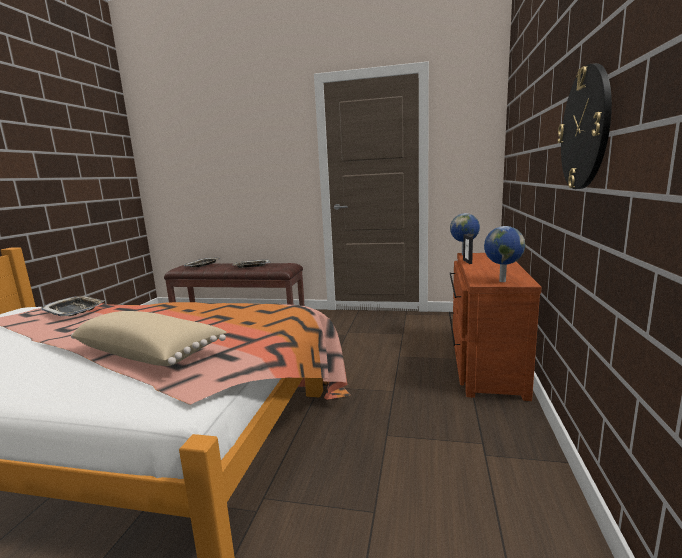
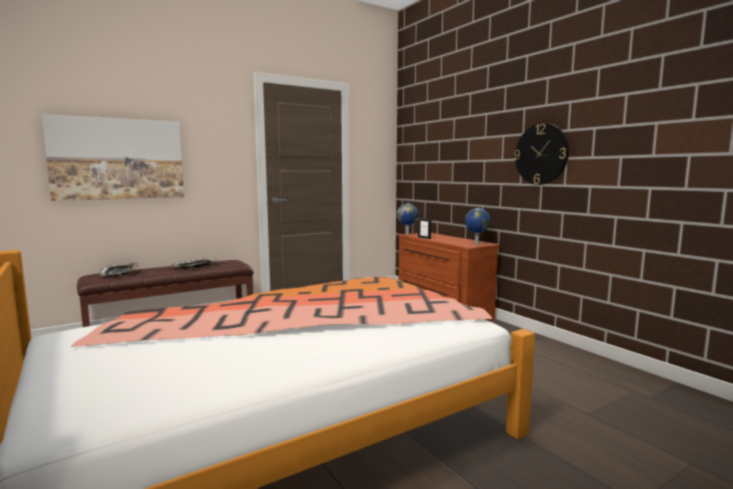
camera: 45 degrees left, 5 degrees down
tray [41,296,104,316] -> none
beige pillow [71,311,226,366] -> none
none -> picture [42,114,184,201]

